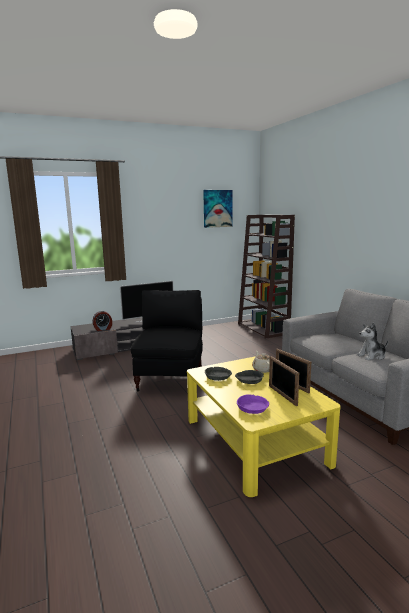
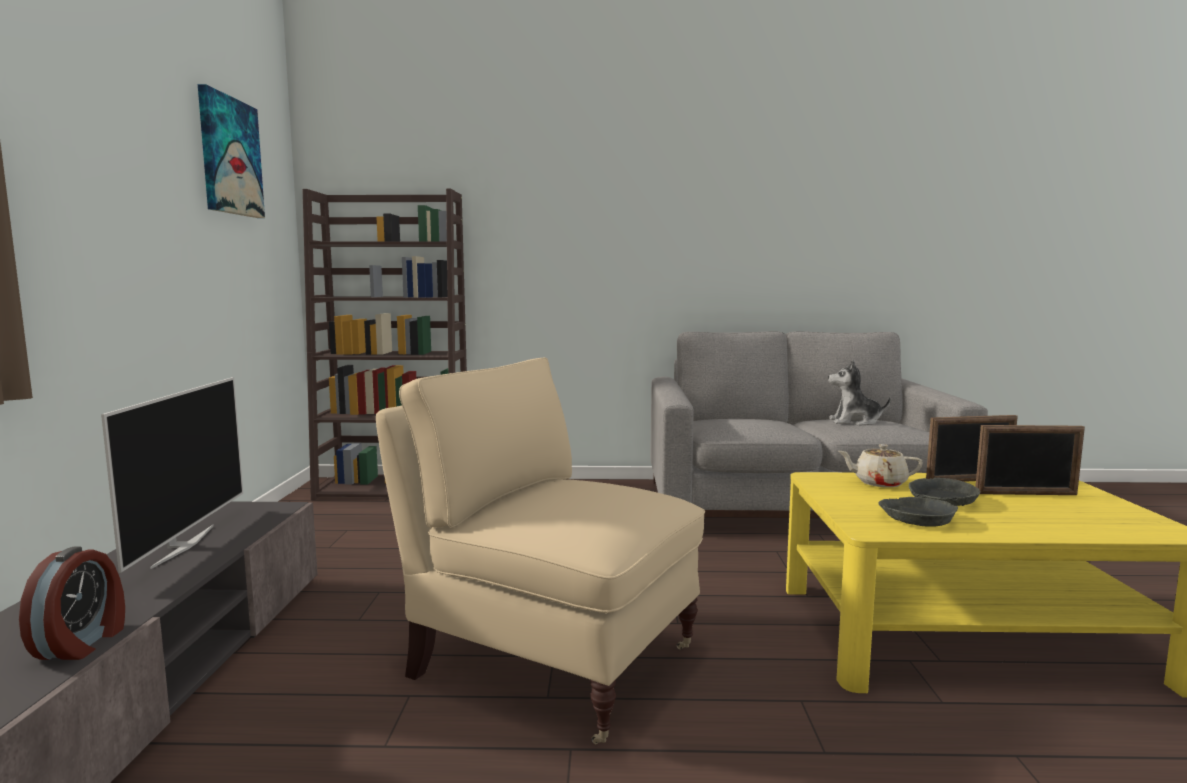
camera: 65 degrees left, 5 degrees down
black armchair [131,290,203,392] -> beige armchair [376,357,705,744]
purple bowl [237,394,269,414] -> none
plush toy [356,322,388,360] -> plush toy turned 90 degrees clockwise [828,360,891,426]

